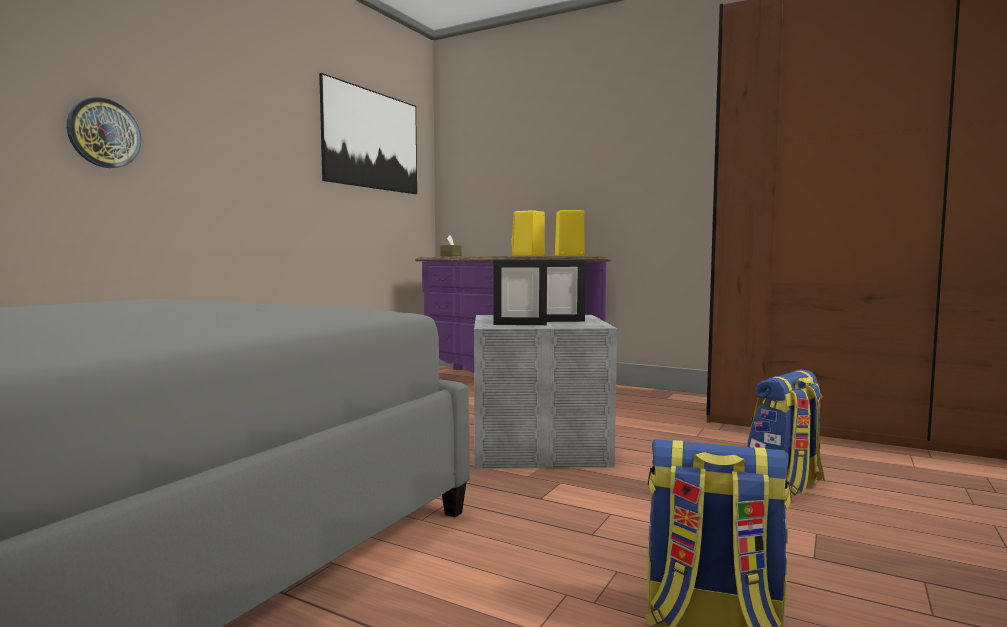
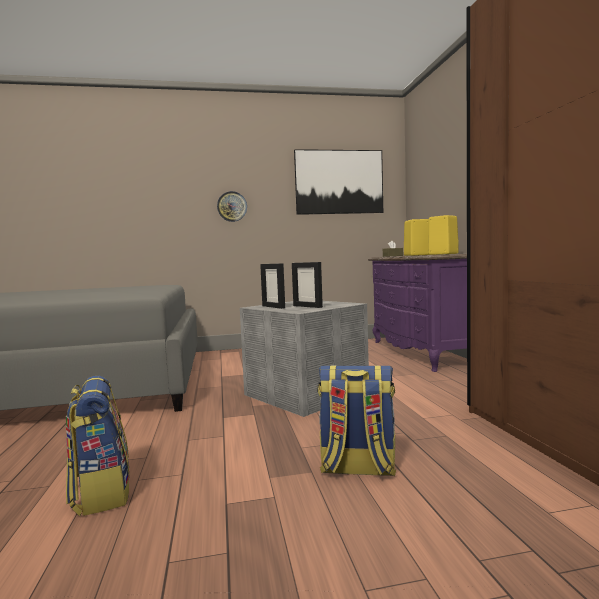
camera: 50 degrees right, 0 degrees up
wall clock [67,97,141,168] -> wall clock moved to [217,191,247,222]

